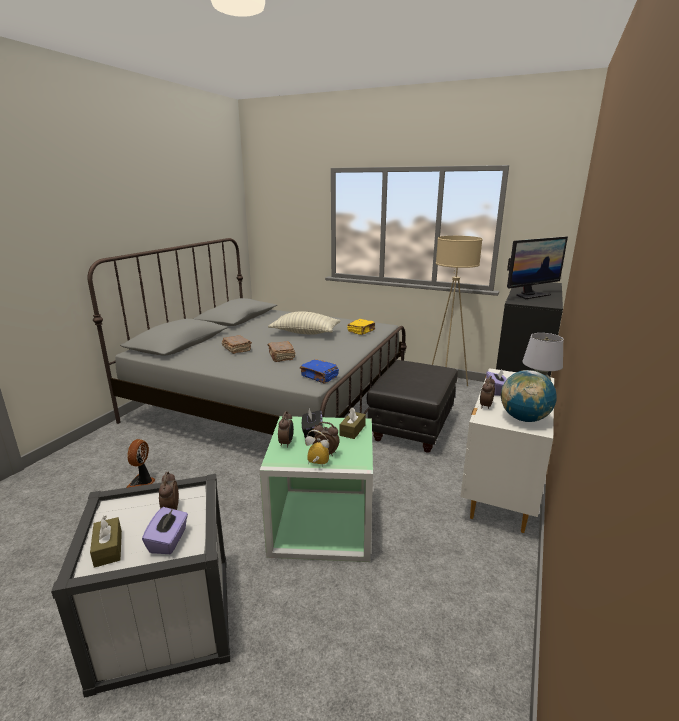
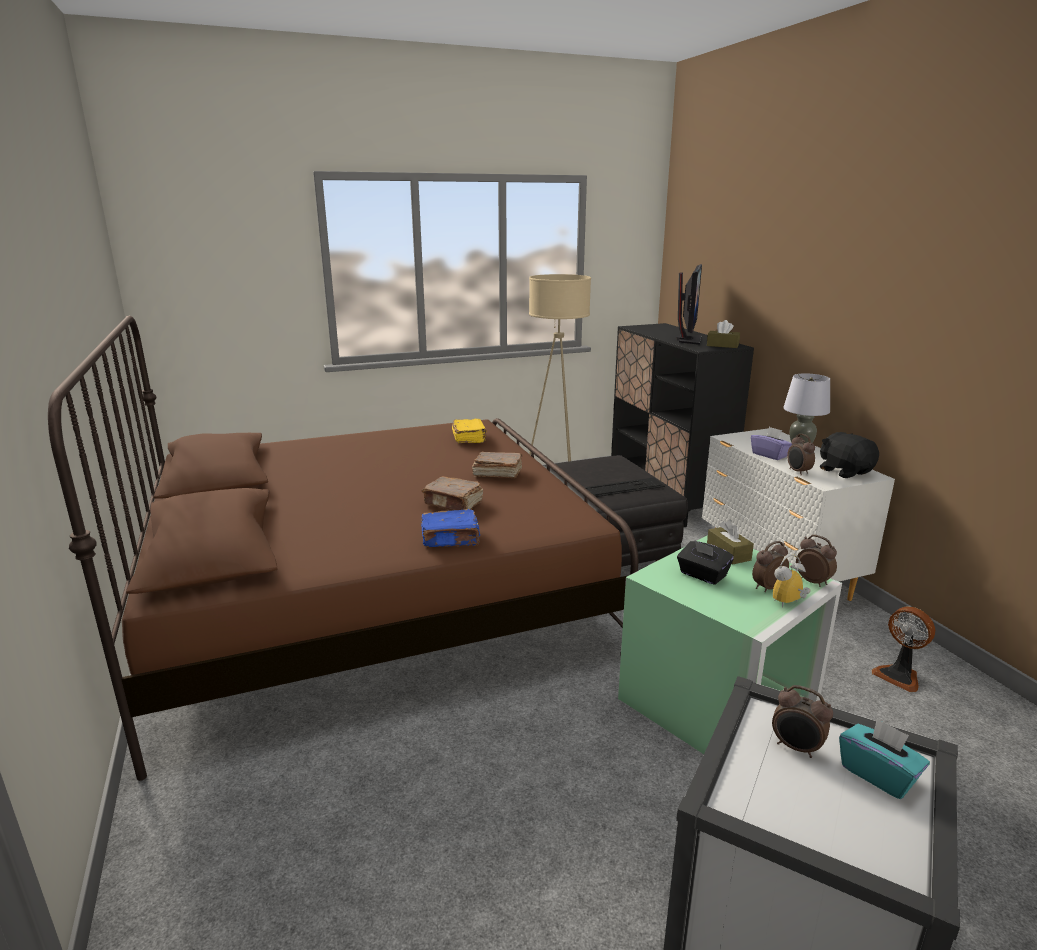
camera: 45 degrees left, 0 degrees up
grey bed [88,238,407,435] -> brown bed [48,316,638,781]
brown tissue box [90,515,122,568] -> brown tissue box moved to [707,320,740,348]
fan [126,439,156,488] -> fan moved to [871,607,935,692]
purple tissue box [142,507,188,554] -> turquoise tissue box [839,718,930,799]
brown book [222,335,252,354] -> brown book moved to [472,451,523,478]
pillow [268,311,341,334] -> none
alarm clock [278,411,294,448] -> alarm clock moved to [796,535,837,587]
blue book [300,359,339,384] -> blue book moved to [421,509,481,547]
globe [501,370,557,422] -> black plush toy [820,432,879,478]
none -> keyboard [584,477,665,497]

